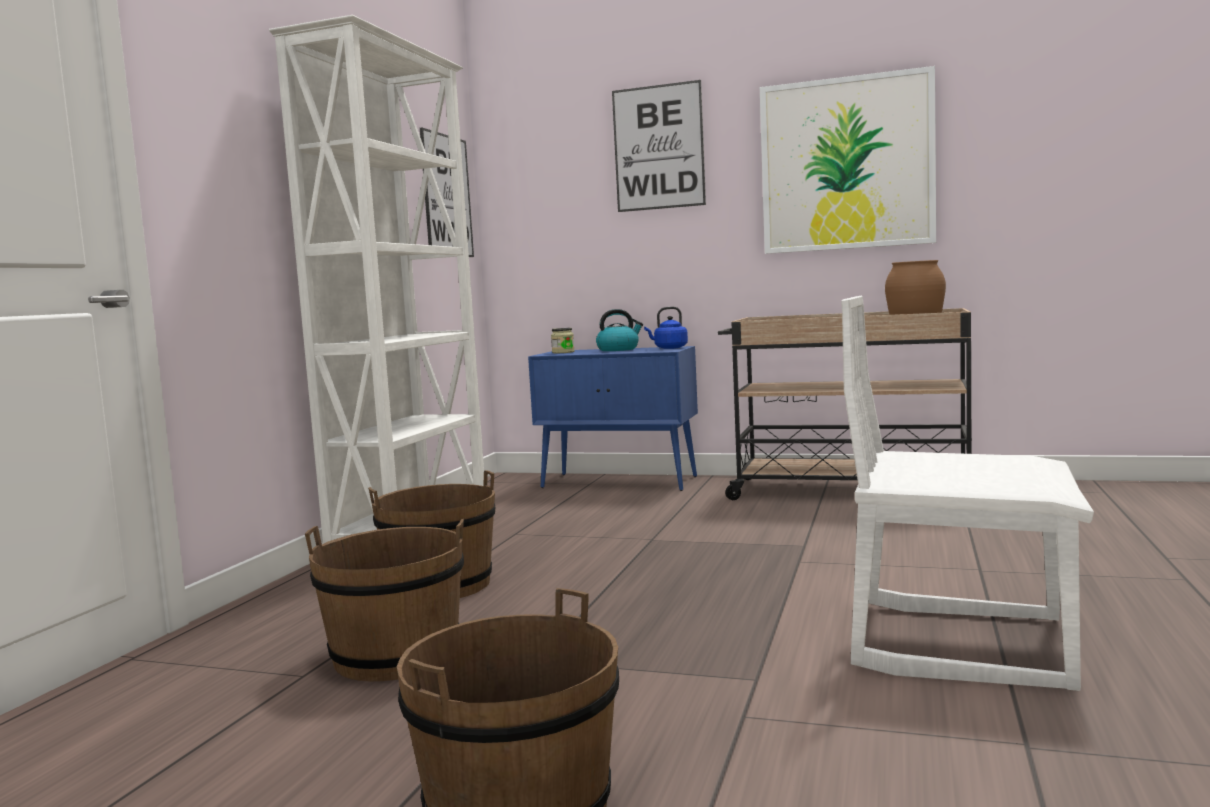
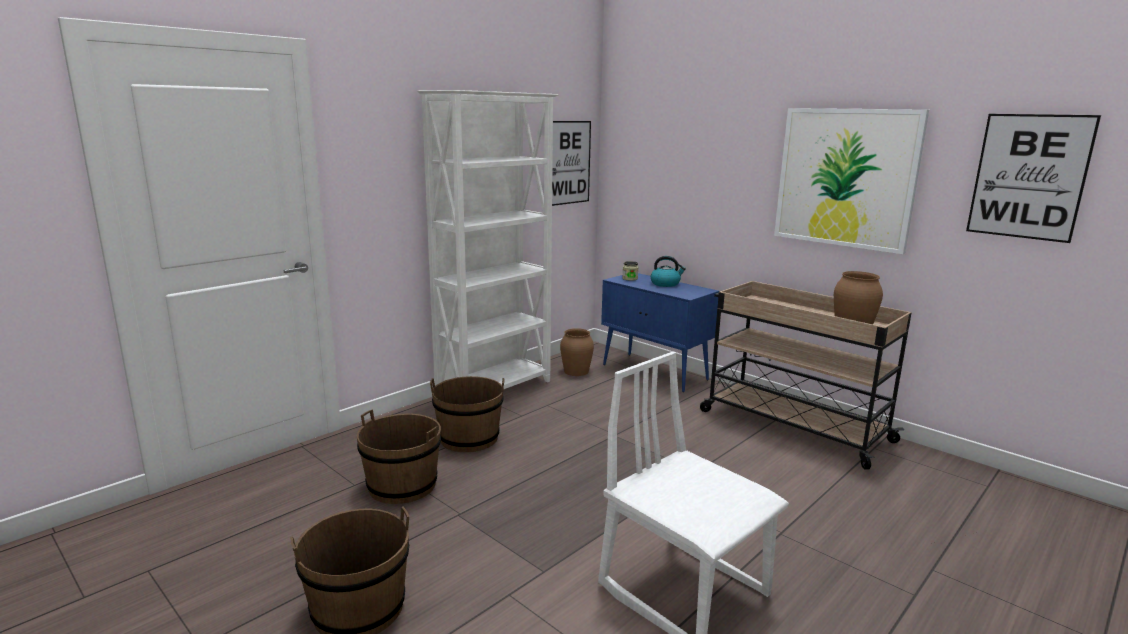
camera: 25 degrees right, 10 degrees up
picture [612,80,706,212] -> picture moved to [966,114,1101,243]
blue kettle [644,307,688,349] -> none
none -> brown vase [560,328,594,376]

